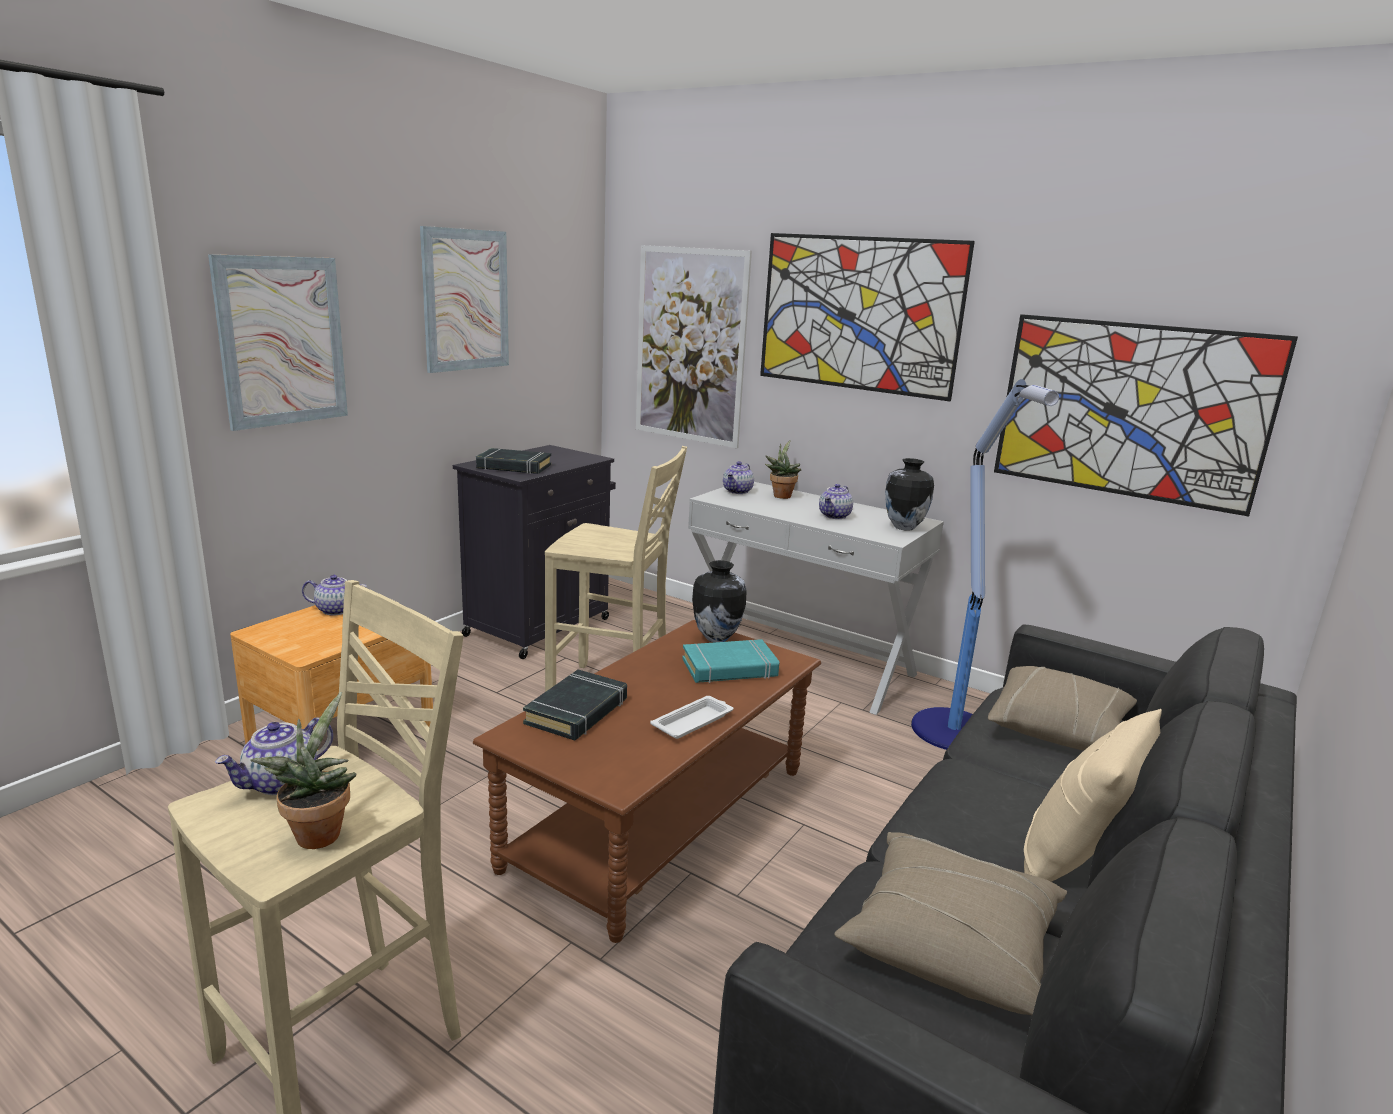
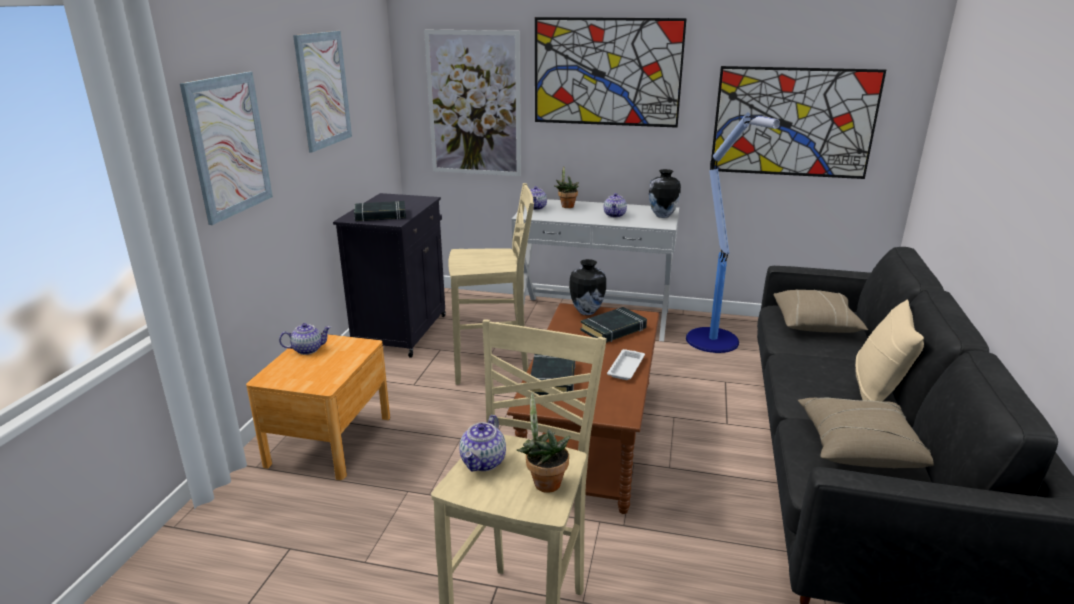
camera: 20 degrees left, 5 degrees up
turquoise book [682,639,779,683] -> black book [581,307,647,343]

